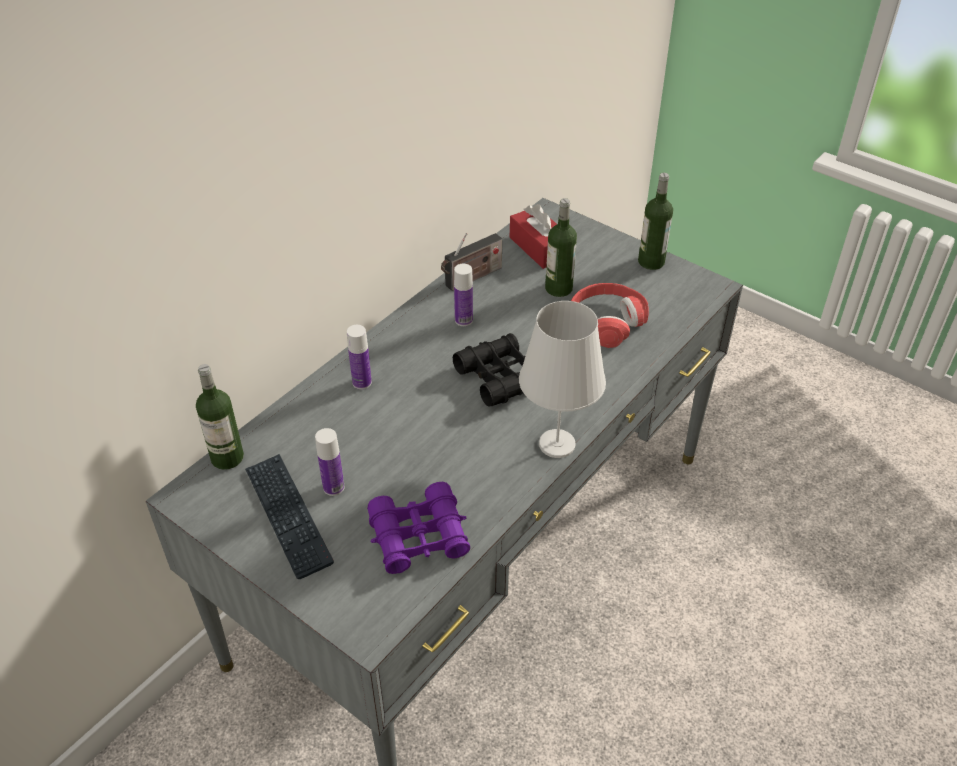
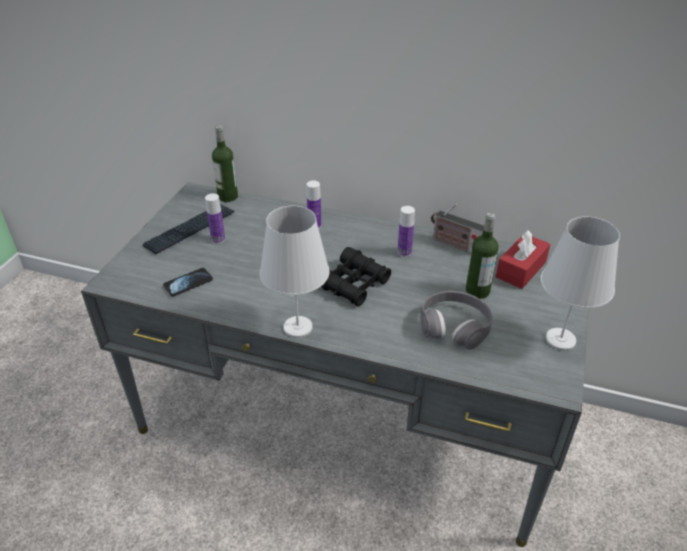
camera: 70 degrees right, 5 degrees down
purple binoculars [367,482,470,574] -> phone [163,268,213,296]
red headphones [571,283,649,348] -> grey headphones [420,291,493,350]
bottle [638,173,673,270] -> white table lamp [540,216,620,351]

